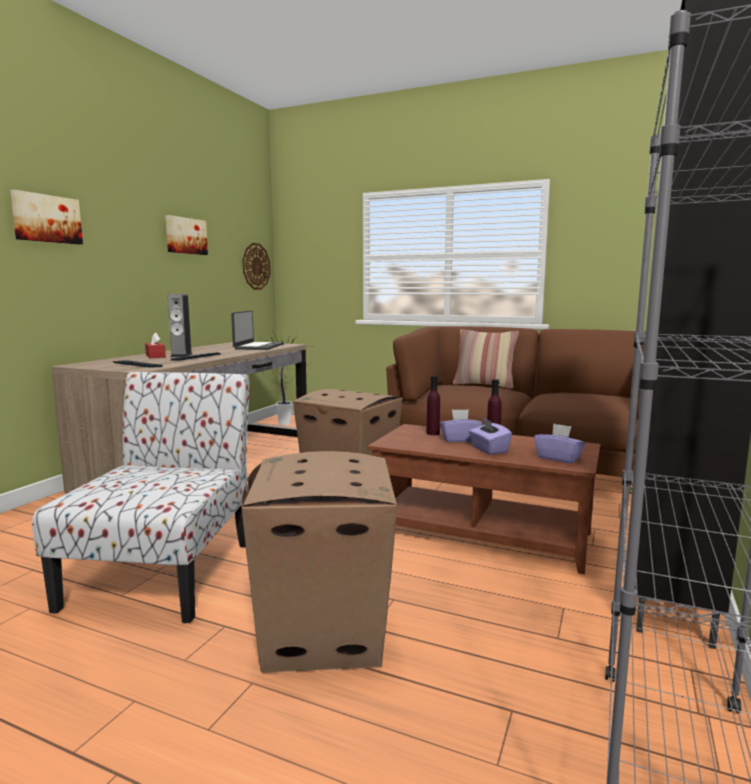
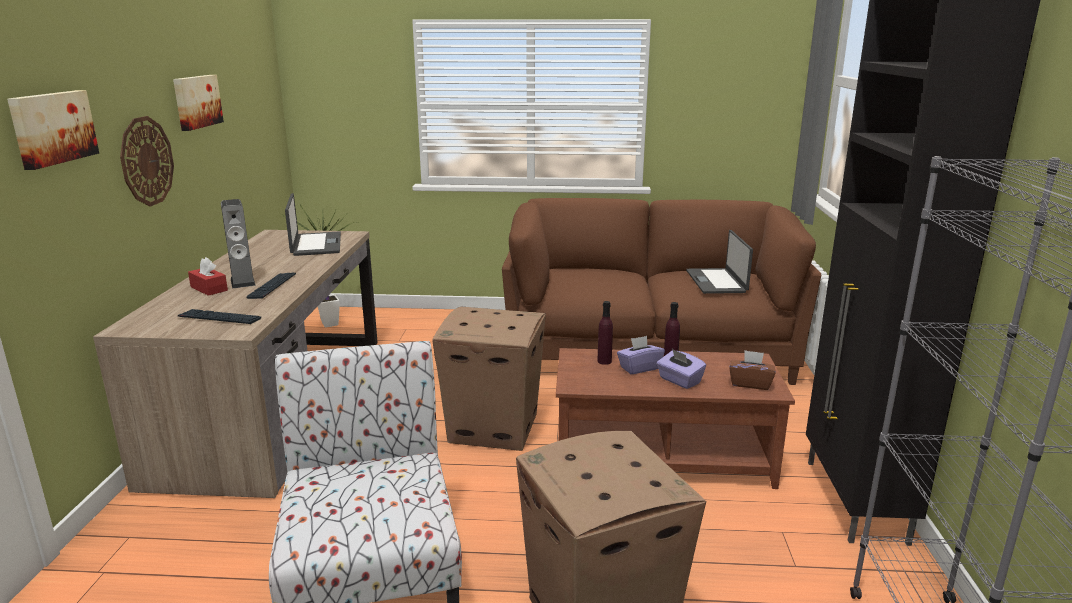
camera: 20 degrees left, 10 degrees up
wall clock [242,243,270,290] -> wall clock moved to [120,116,174,206]
pillow [453,329,519,389] -> none
purple tissue box [534,423,585,463] -> brown tissue box [729,350,776,390]
none -> laptop [686,230,753,294]

